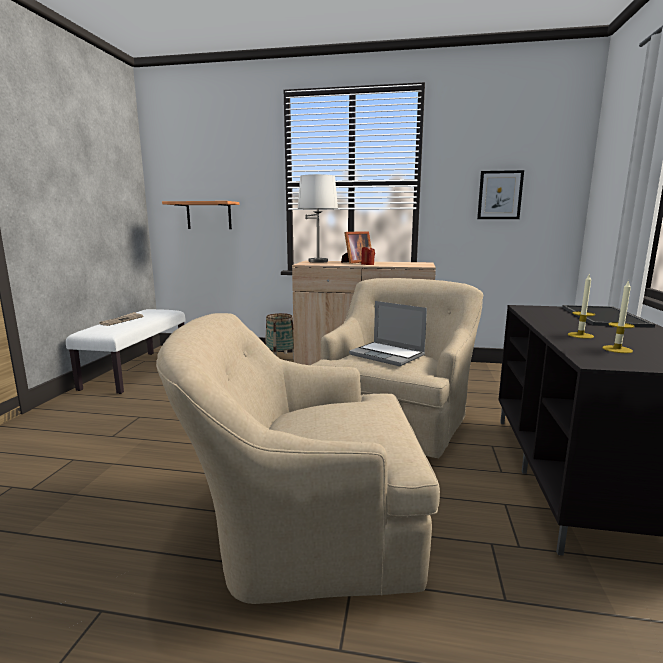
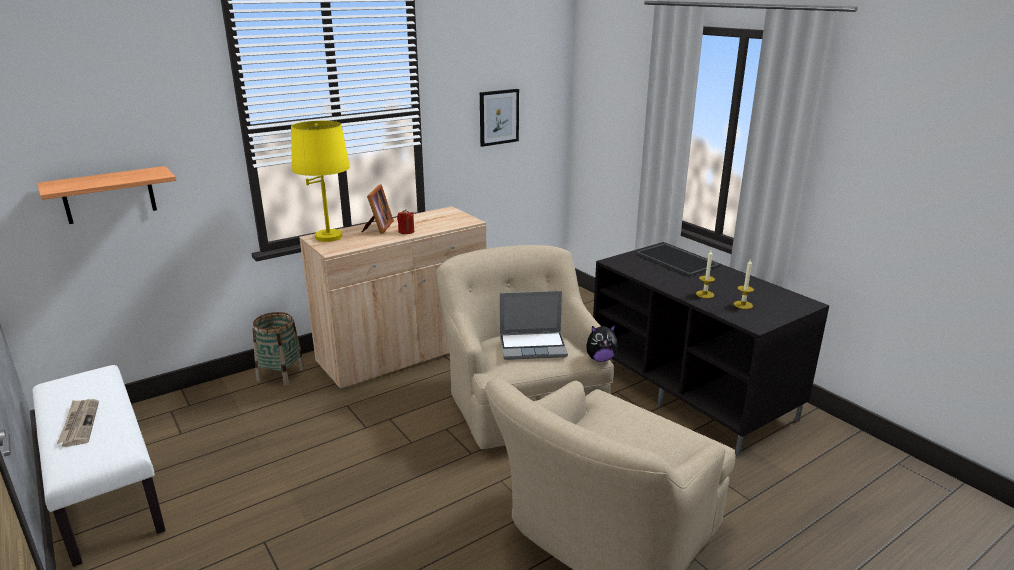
camera: 45 degrees left, 10 degrees up
white table lamp [298,174,338,263] -> yellow table lamp [291,121,350,242]
none -> plush toy [586,325,618,362]

